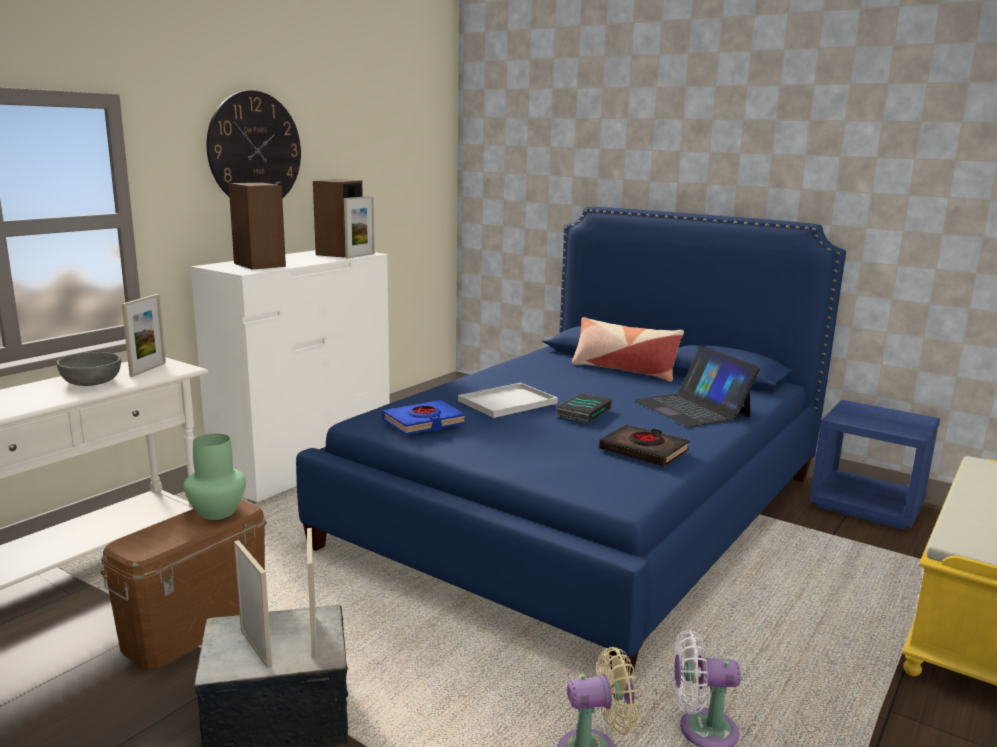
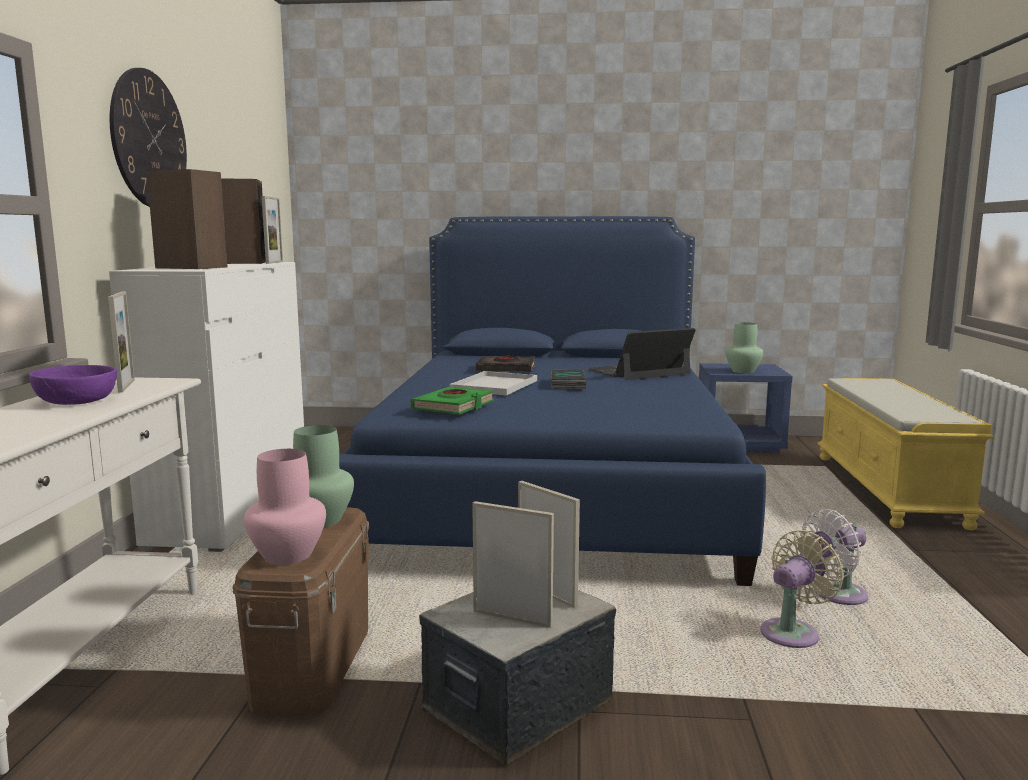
camera: 30 degrees left, 5 degrees down
grey bowl [56,352,121,386] -> purple bowl [29,365,117,405]
blue book [382,400,466,435] -> green book [411,387,494,414]
pillow [572,317,684,382] -> none
black book [599,425,690,466] -> black book moved to [476,354,535,372]
laptop [635,346,760,427] -> laptop turned 120 degrees clockwise [588,328,696,380]
none -> pink vase [244,449,326,565]
none -> green vase [725,322,763,373]

